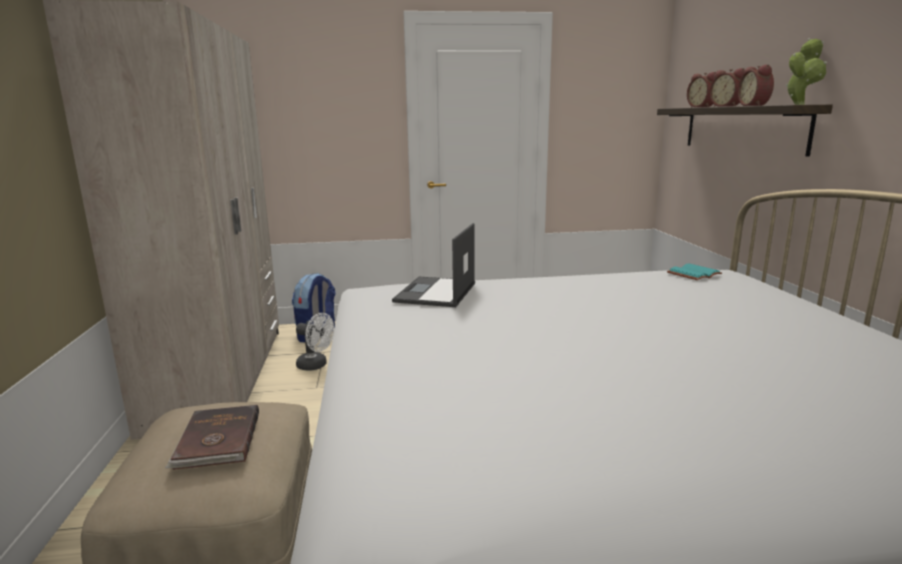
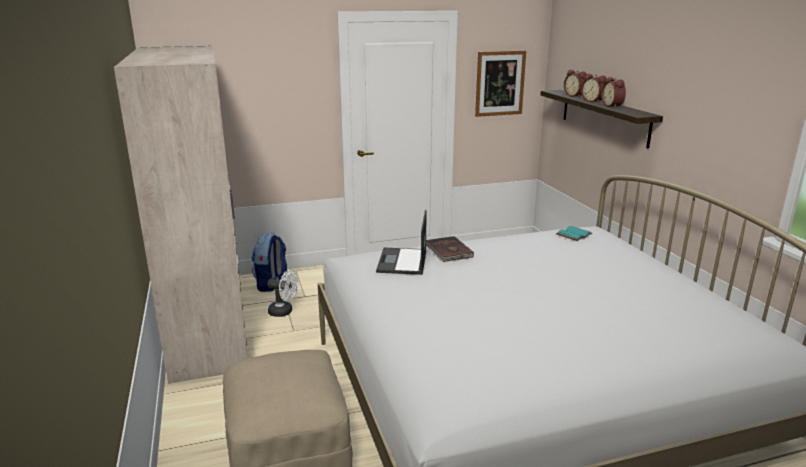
camera: 10 degrees left, 5 degrees up
brown book [165,405,259,470] -> brown book moved to [426,236,474,262]
potted plant [785,38,827,105] -> none
none -> picture [475,50,526,117]

